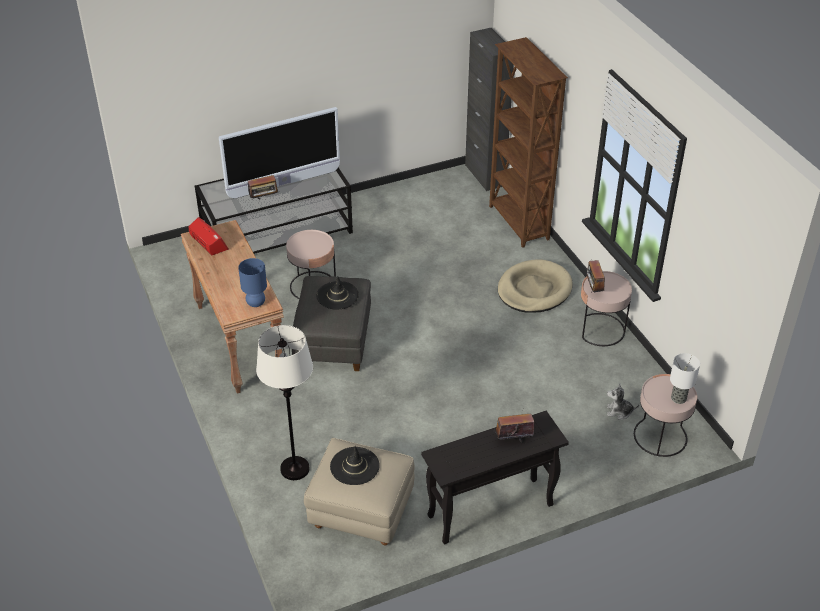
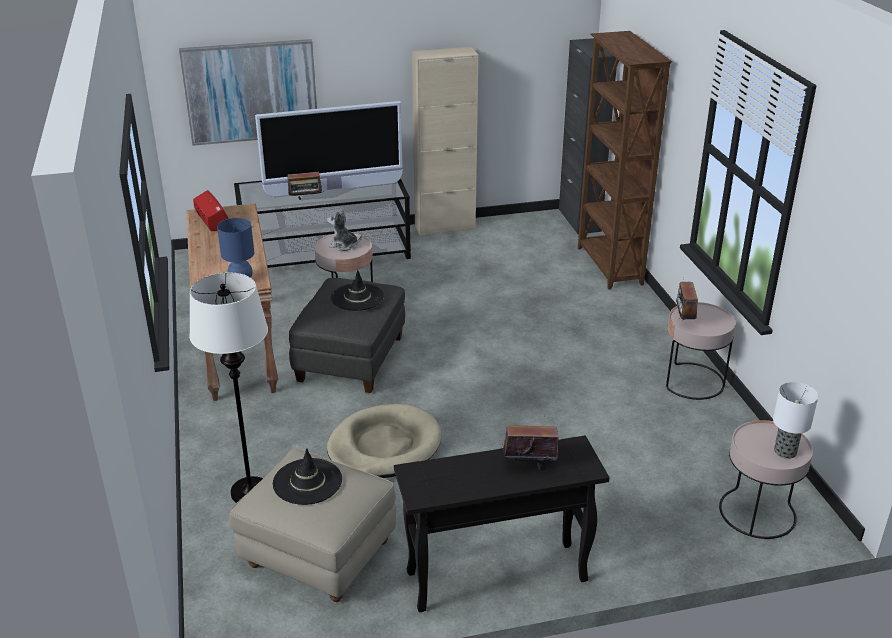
camera: 10 degrees right, 10 degrees down
beige dog bed [498,259,573,313] -> beige dog bed moved to [327,404,441,478]
plush toy [607,383,639,420] -> plush toy moved to [327,210,362,251]
none -> picture [179,39,317,146]
none -> beige cabinet [412,47,479,236]

